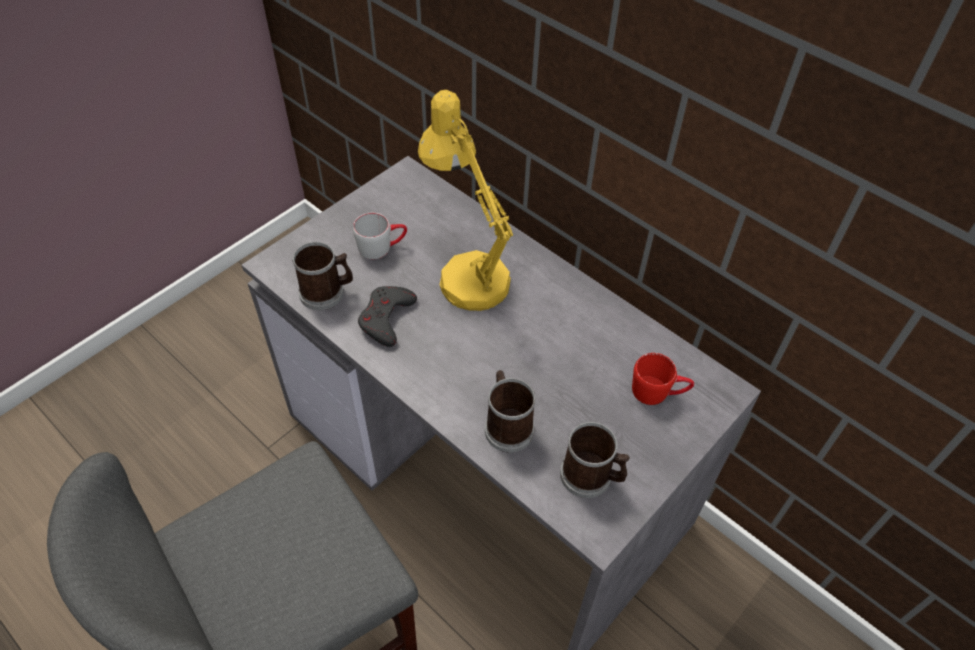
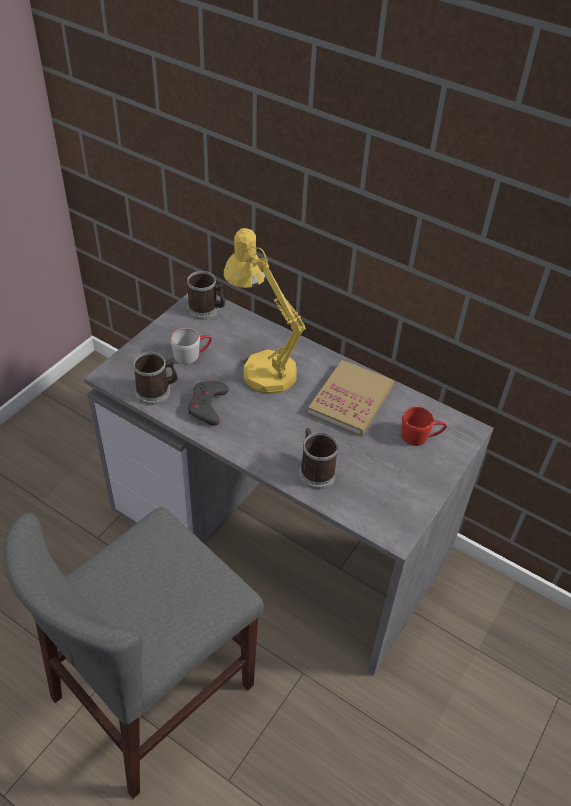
camera: 10 degrees left, 5 degrees down
mug [560,422,630,498] -> mug moved to [187,271,225,320]
none -> book [308,360,394,436]

